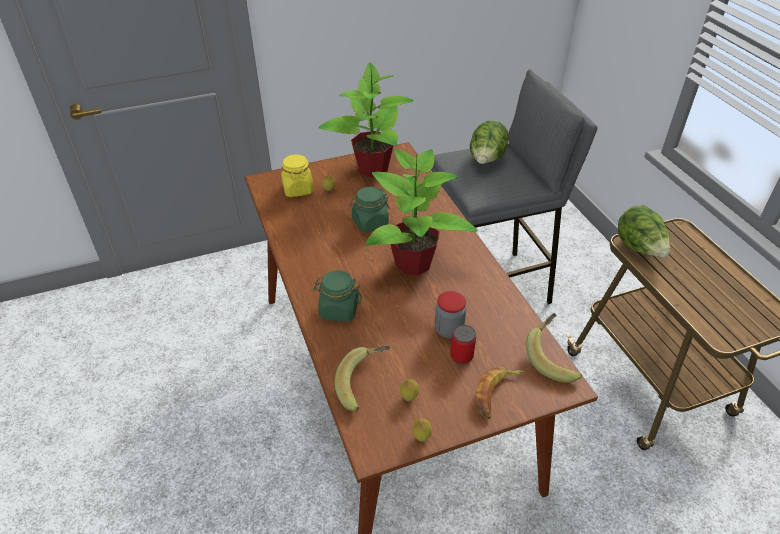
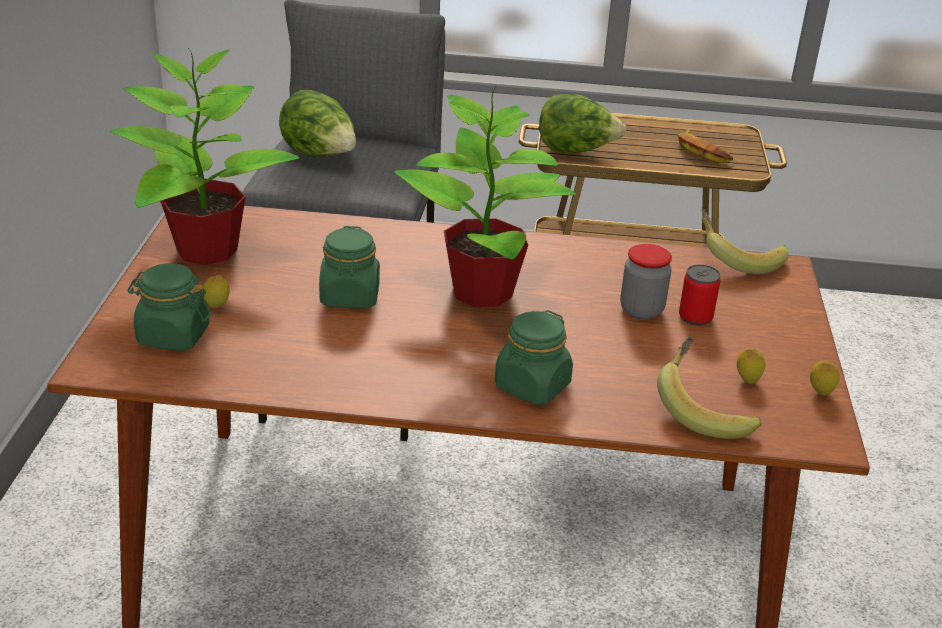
camera: 65 degrees left, 10 degrees down
yellow jar [281,154,314,197] -> green jar [127,263,211,351]
banana [476,367,525,419] -> banana moved to [678,129,733,163]

